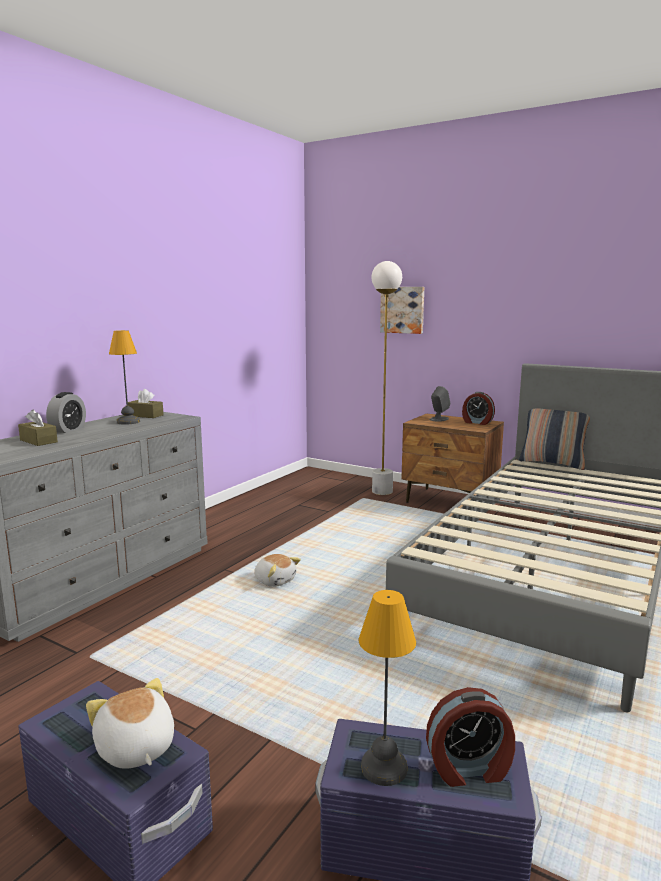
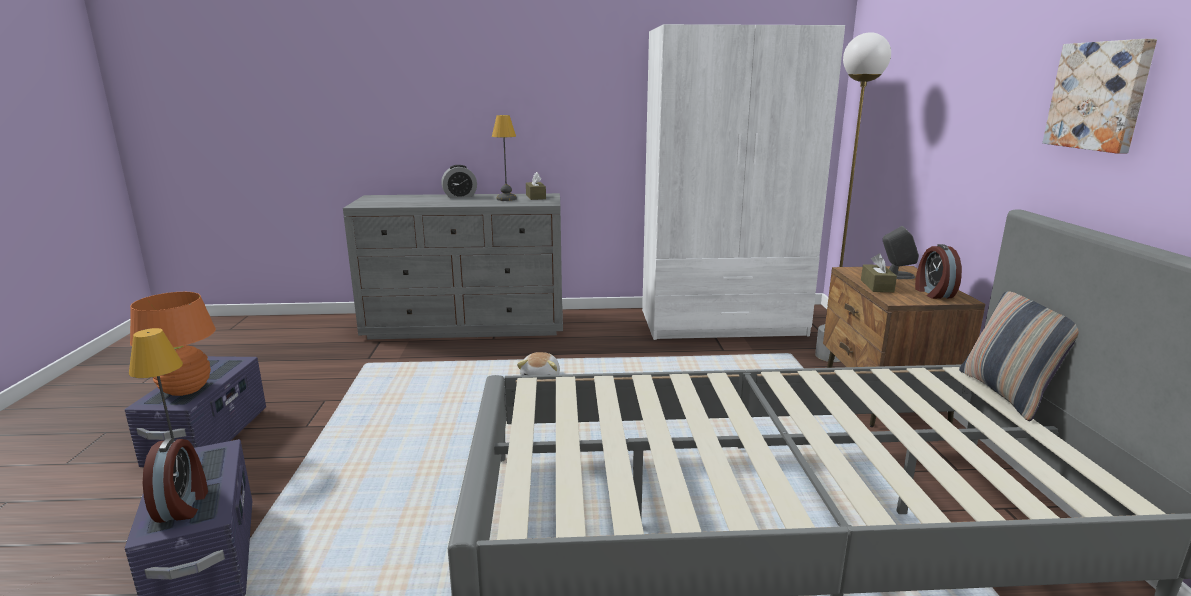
camera: 55 degrees right, 5 degrees up
brown tissue box [18,409,58,446] -> brown tissue box moved to [861,254,897,292]
plush toy [86,678,174,769] -> orange table lamp [130,292,216,396]
picture [380,287,424,334] -> picture moved to [1043,39,1157,153]
alarm clock [426,687,515,787] -> alarm clock turned 150 degrees counterclockwise [143,438,208,523]
none -> white wardrobe [642,24,845,340]

